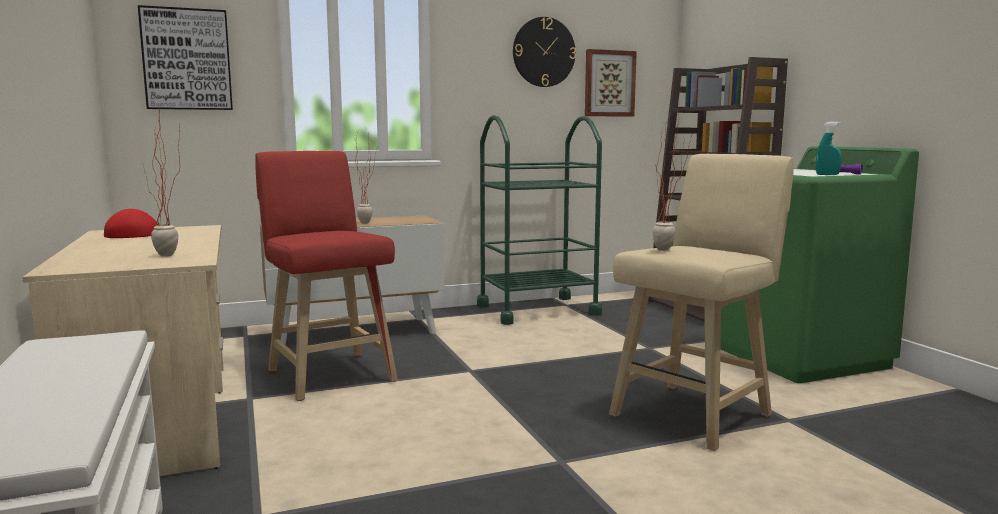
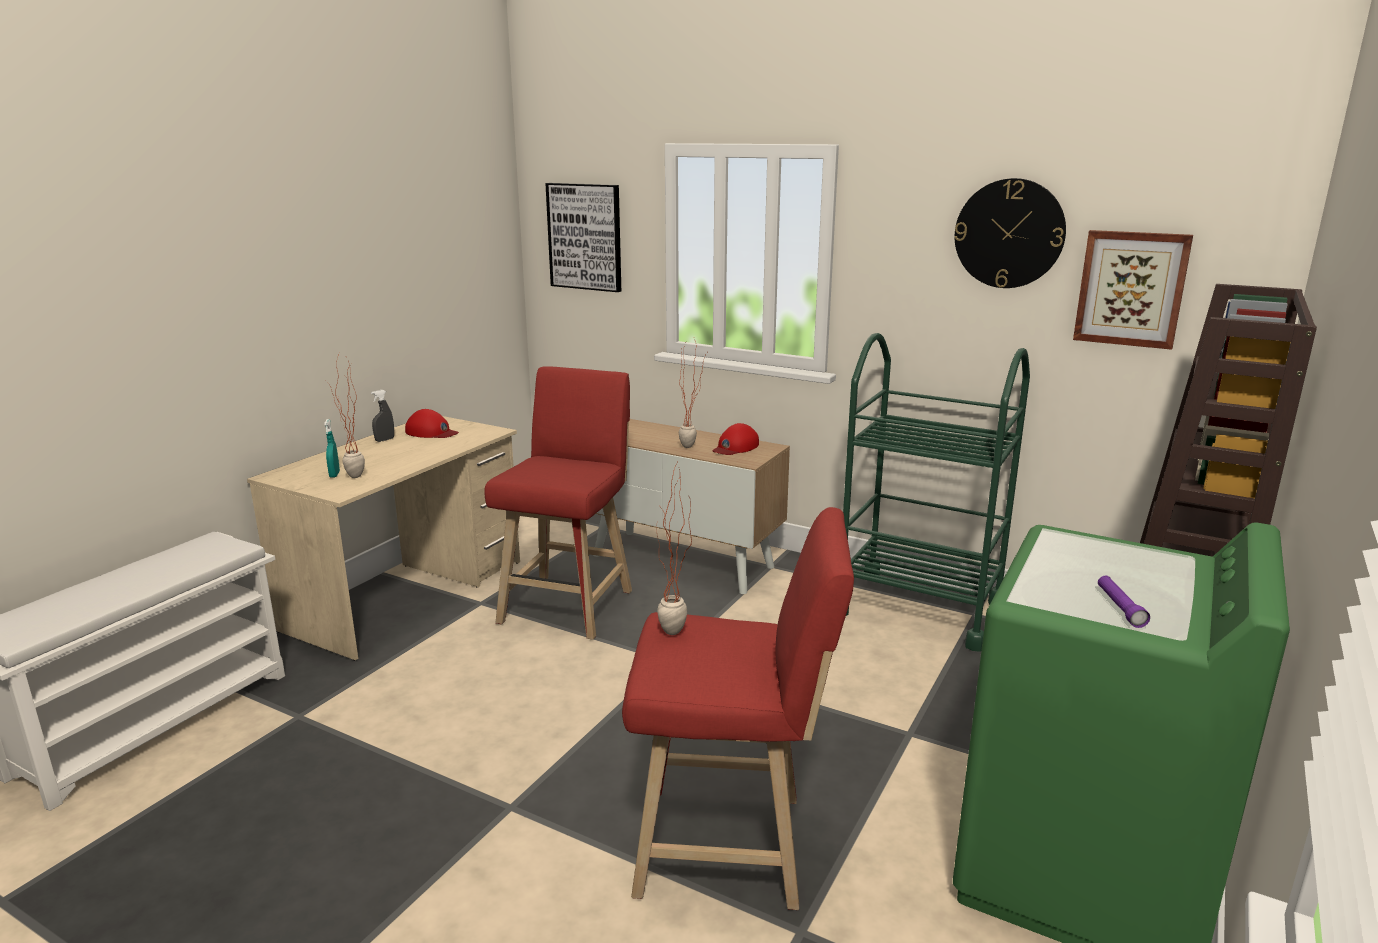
camera: 50 degrees right, 10 degrees up
beige stool [609,154,794,451] -> red stool [622,507,854,910]
turquoise spray bottle [816,122,842,175] -> turquoise spray bottle moved to [324,419,340,478]
none -> grey spray bottle [371,390,394,442]
none -> red cap [713,423,759,455]

